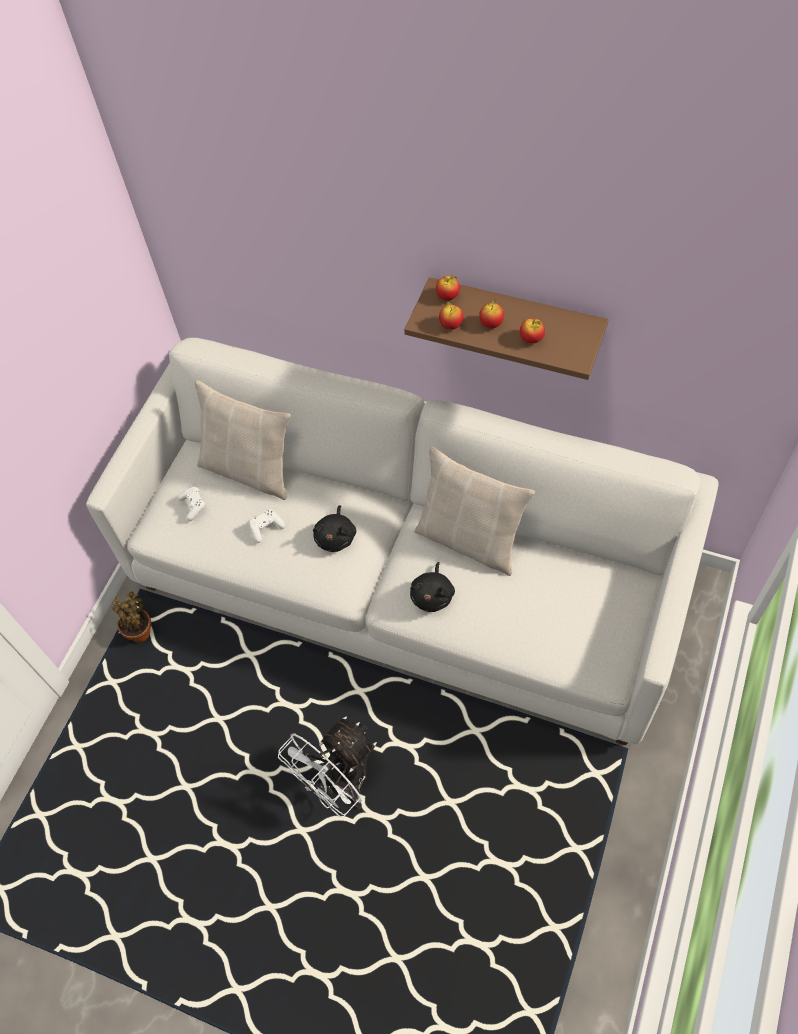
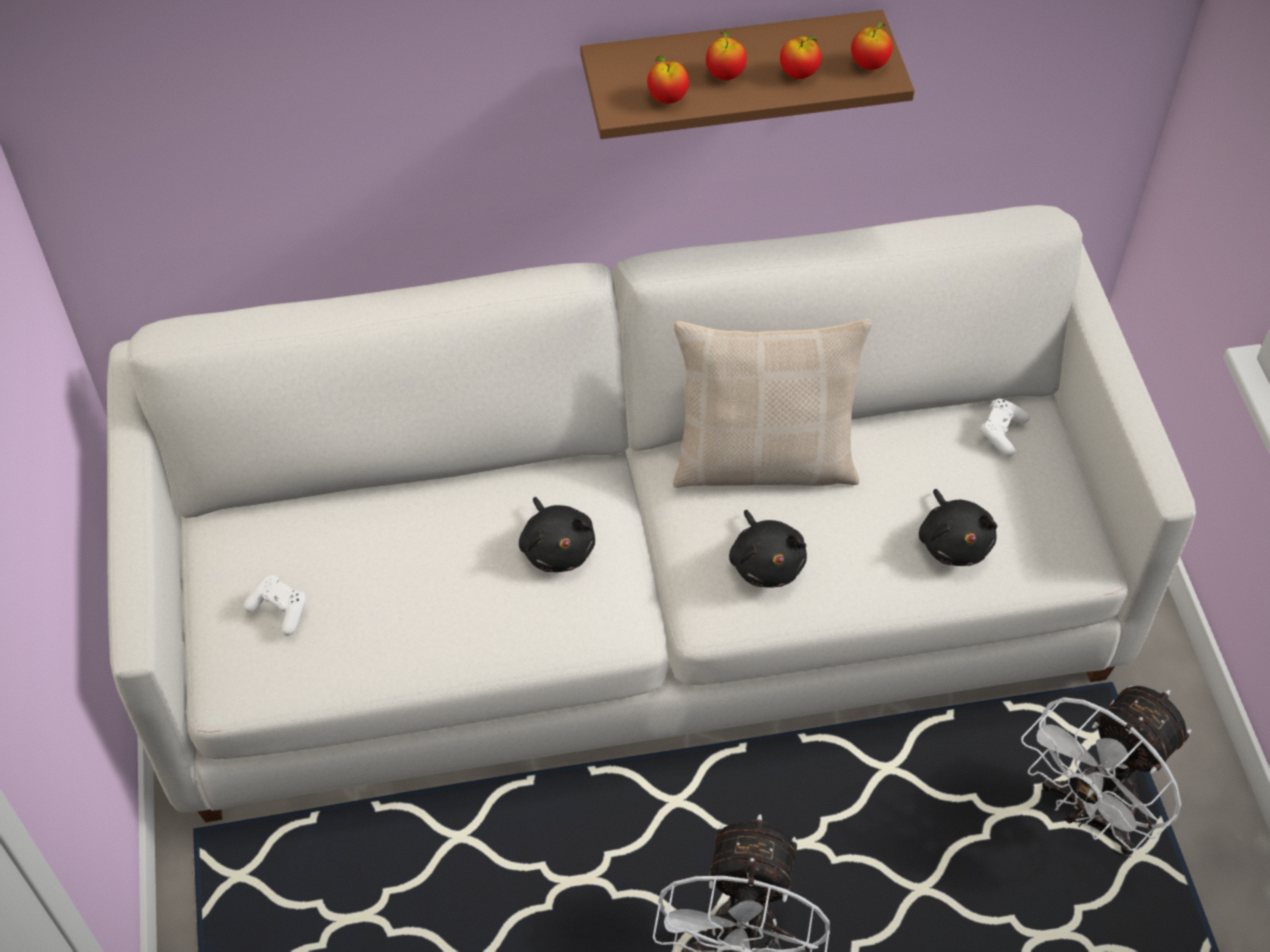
camera: 35 degrees left, 5 degrees down
potted plant [113,592,151,642] -> none
beige pillow [195,380,291,500] -> none
white game controller [249,509,285,543] -> white game controller moved to [979,399,1030,457]
apple [436,275,460,301] -> apple moved to [851,22,893,70]
none -> black plush toy [919,489,998,566]
none -> white fan [1021,686,1191,856]

